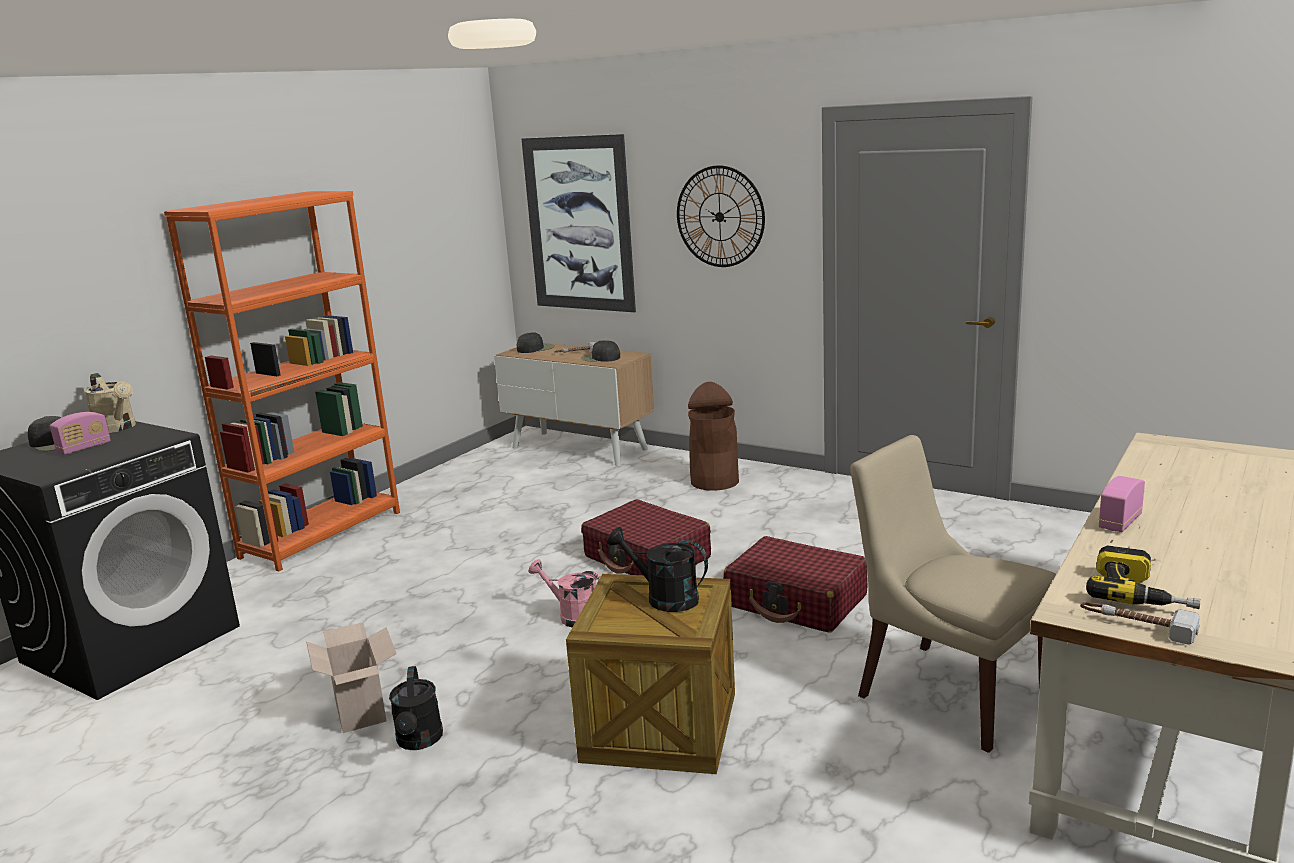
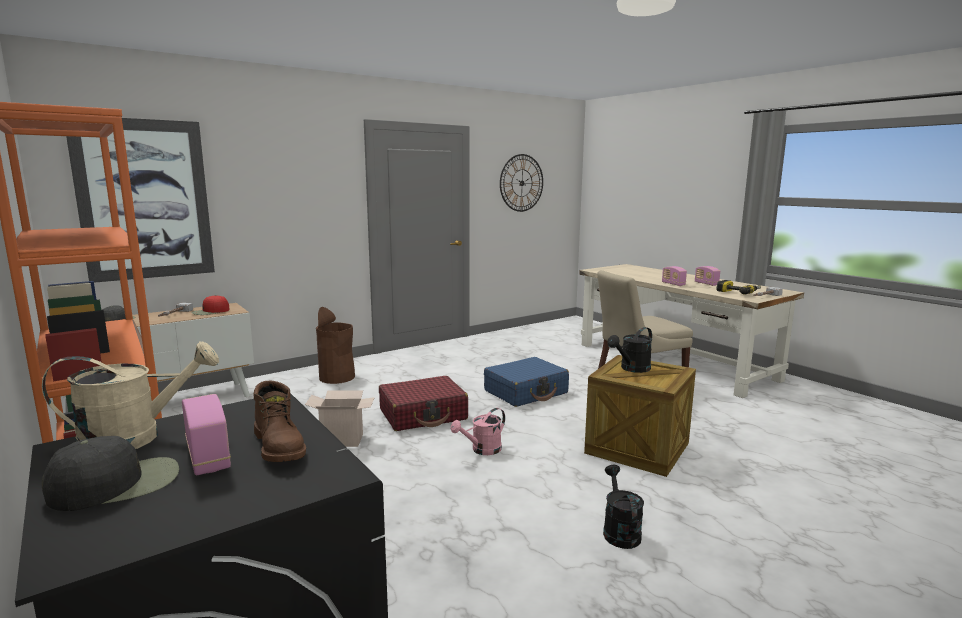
camera: 70 degrees left, 5 degrees down
cardboard box [306,622,396,733] -> cardboard box moved to [305,390,375,447]
black watering can [389,666,443,750] -> black watering can turned 105 degrees counterclockwise [603,465,644,549]
black cap [581,340,620,362] -> red cap [191,295,229,315]
wall clock [677,165,765,267] -> wall clock moved to [500,154,543,212]
red suitcase [723,536,868,633] -> blue suitcase [484,357,569,407]
none -> brown boot [254,380,306,462]
none -> radio [695,266,720,286]

